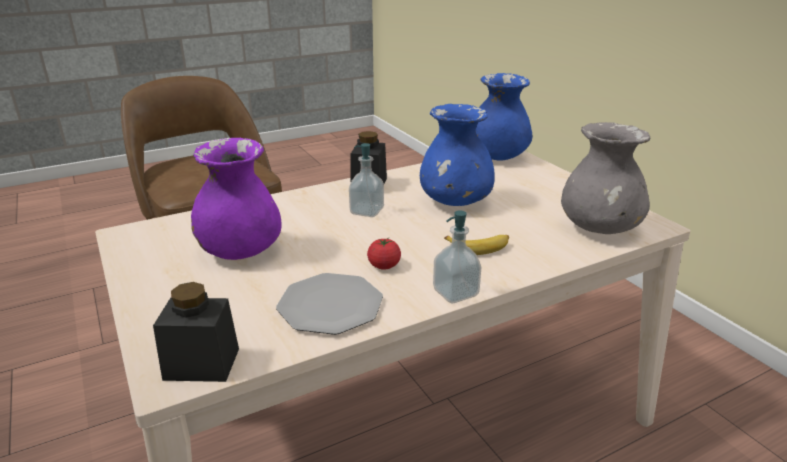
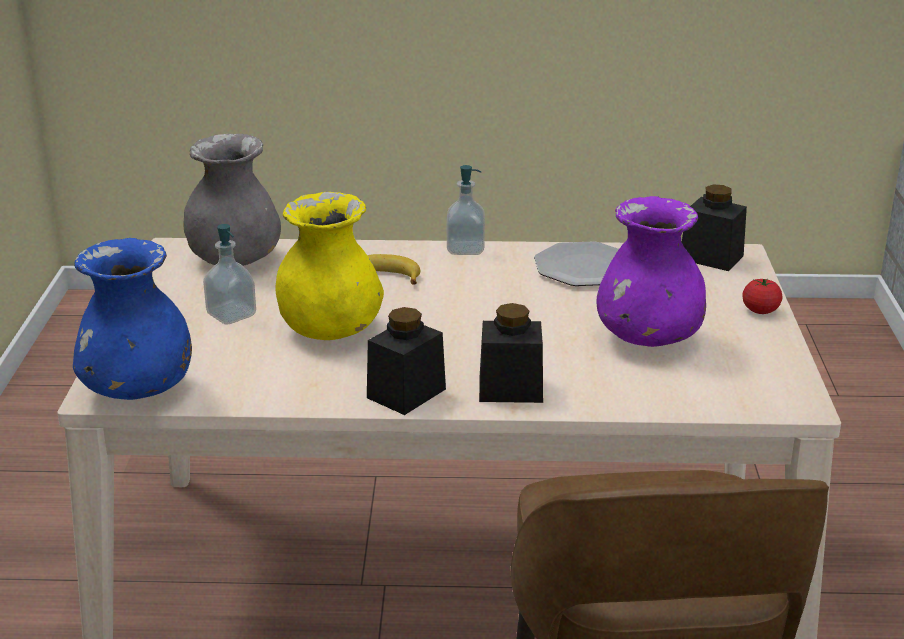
camera: 150 degrees left, 0 degrees up
soap dispenser [349,143,384,217] -> soap dispenser moved to [203,224,256,325]
tomato [367,237,401,270] -> tomato moved to [742,279,782,314]
blue vase [420,104,495,206] -> yellow vase [275,192,384,340]
none -> black jar [479,303,543,403]

